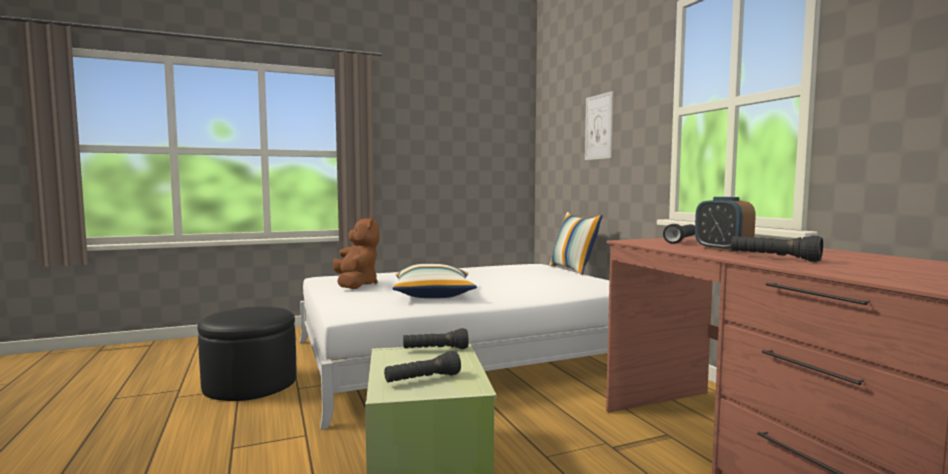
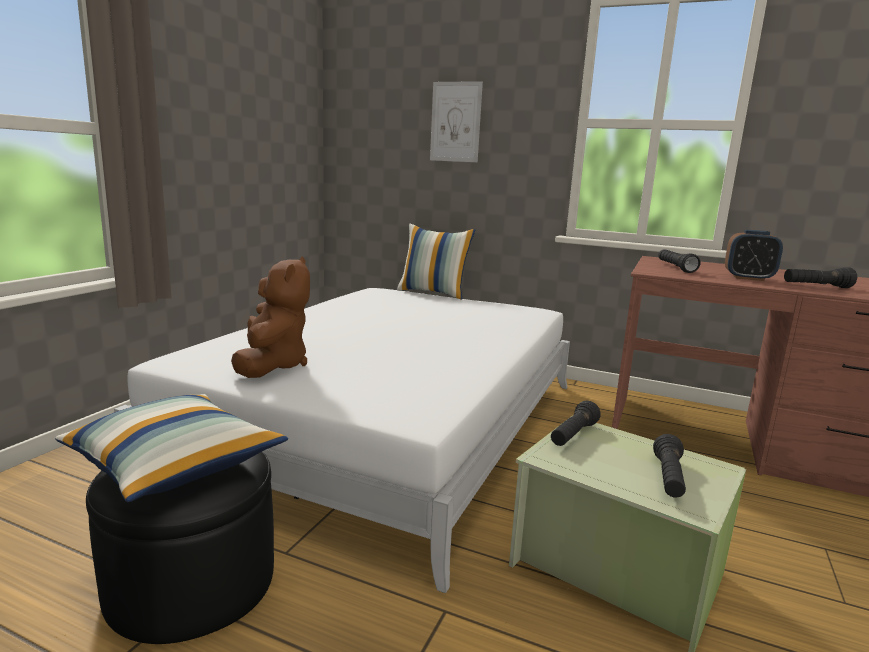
camera: 45 degrees left, 10 degrees up
brown plush toy [333,217,380,289] -> brown plush toy turned 60 degrees clockwise [231,256,310,378]
pillow [393,264,477,298] -> pillow moved to [55,394,288,502]

